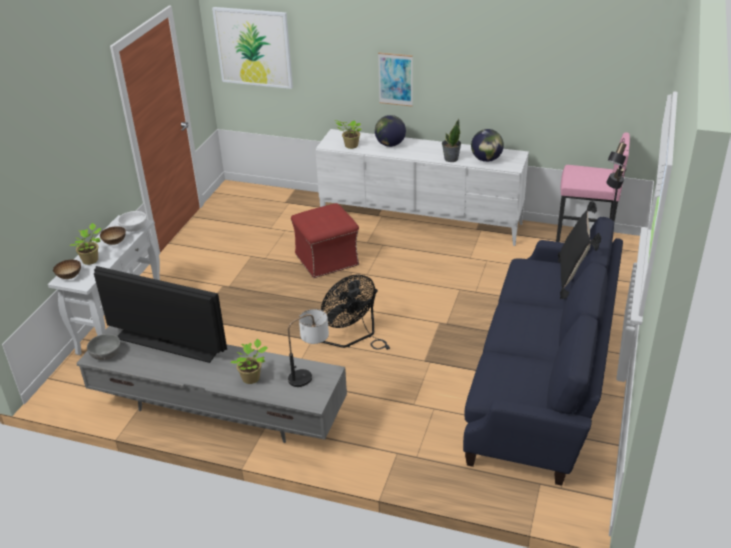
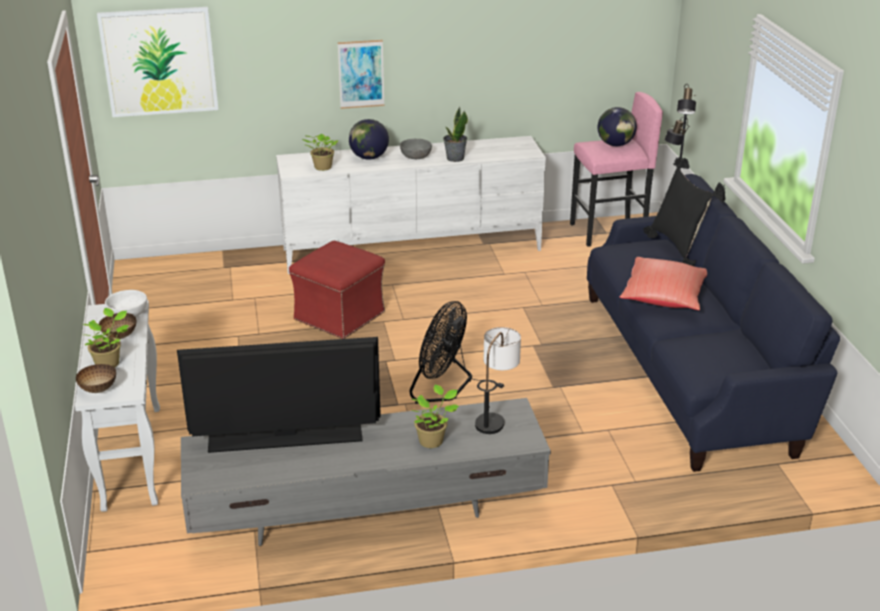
camera: 30 degrees left, 5 degrees down
grey bowl [87,334,121,360] -> grey bowl moved to [400,139,432,159]
globe [471,129,504,162] -> globe moved to [598,107,637,146]
none -> red pillow [620,257,707,310]

